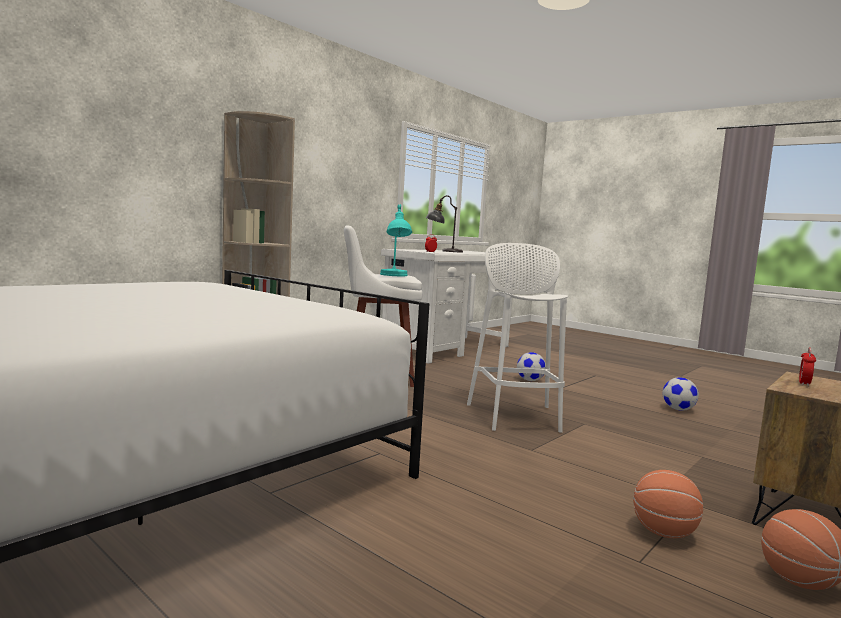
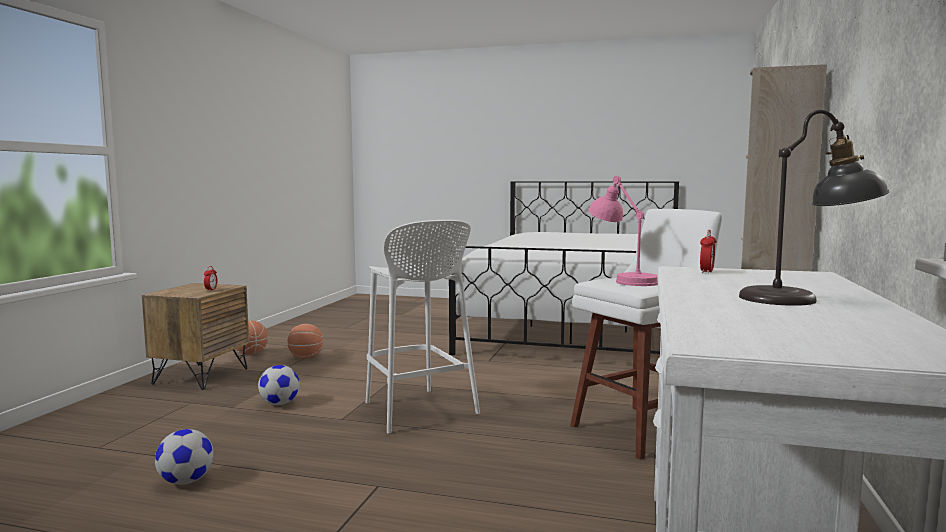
camera: 155 degrees right, 0 degrees up
turquoise table lamp [380,204,412,276] -> pink table lamp [588,176,658,286]
football [517,352,546,381] -> football moved to [258,365,300,405]

